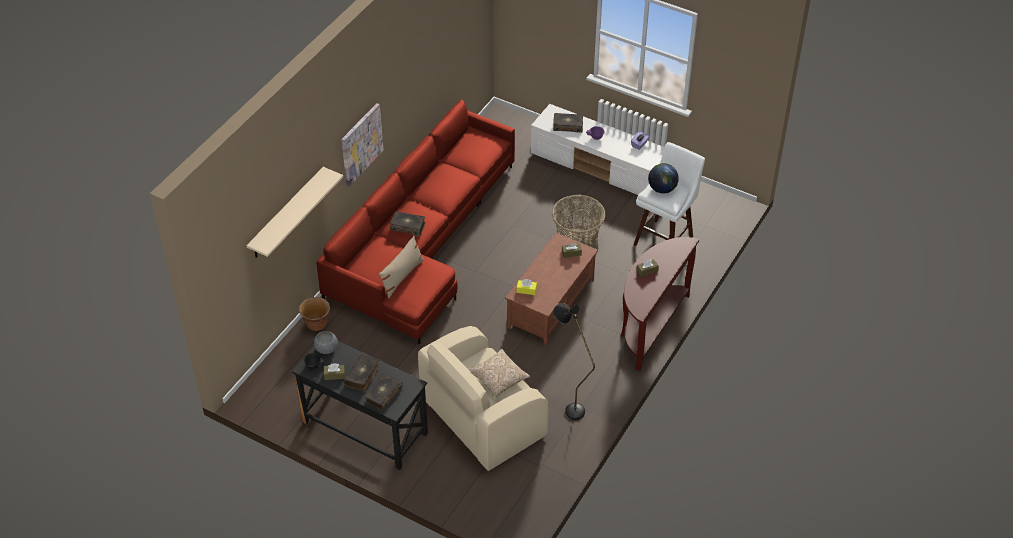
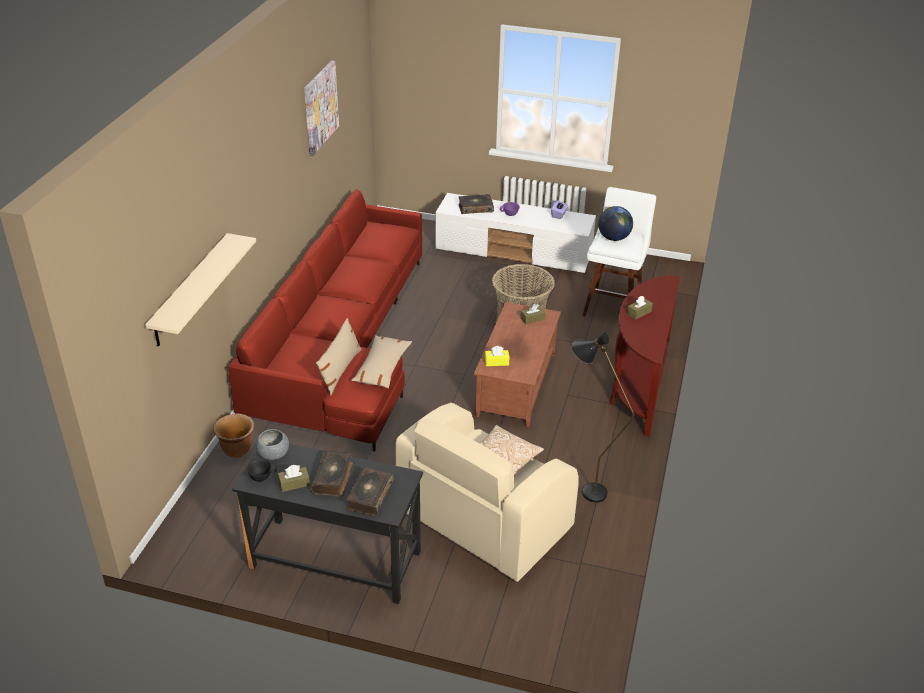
camera: 15 degrees left, 10 degrees down
picture [341,103,383,186] -> picture moved to [304,61,339,156]
book [390,211,425,236] -> none
none -> beige pillow [351,335,412,388]

